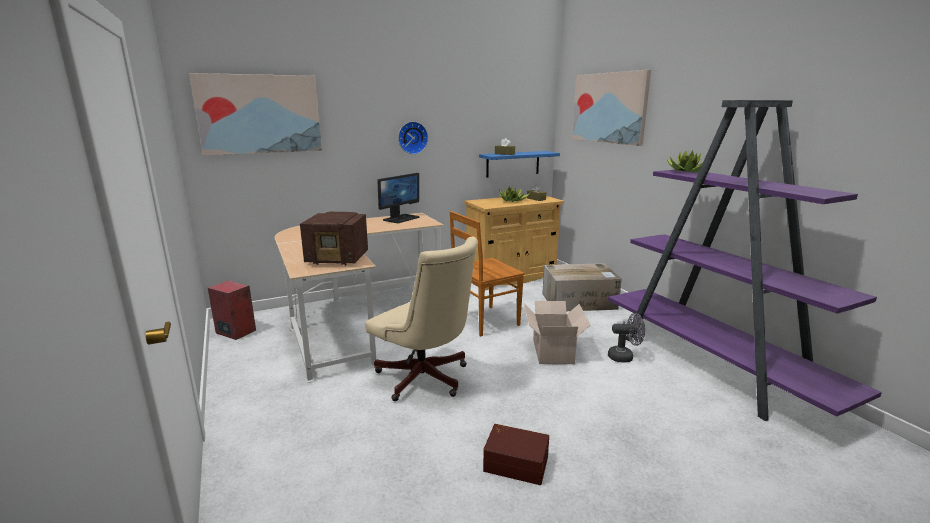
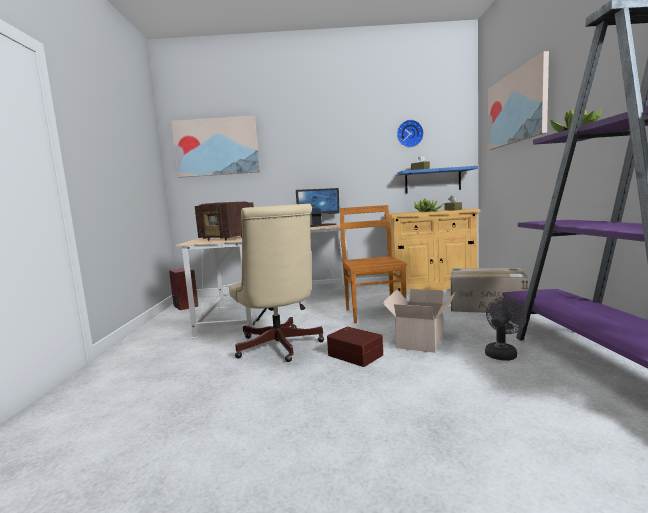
camera: 25 degrees right, 10 degrees down
wall clock [398,121,428,154] -> wall clock moved to [397,120,424,147]
brown chair [450,211,524,336] -> brown chair turned 90 degrees clockwise [340,205,407,323]
brown storage box [483,424,549,485] -> brown storage box moved to [327,326,383,367]
grey fan [608,313,645,363] -> grey fan turned 75 degrees counterclockwise [485,297,527,361]

